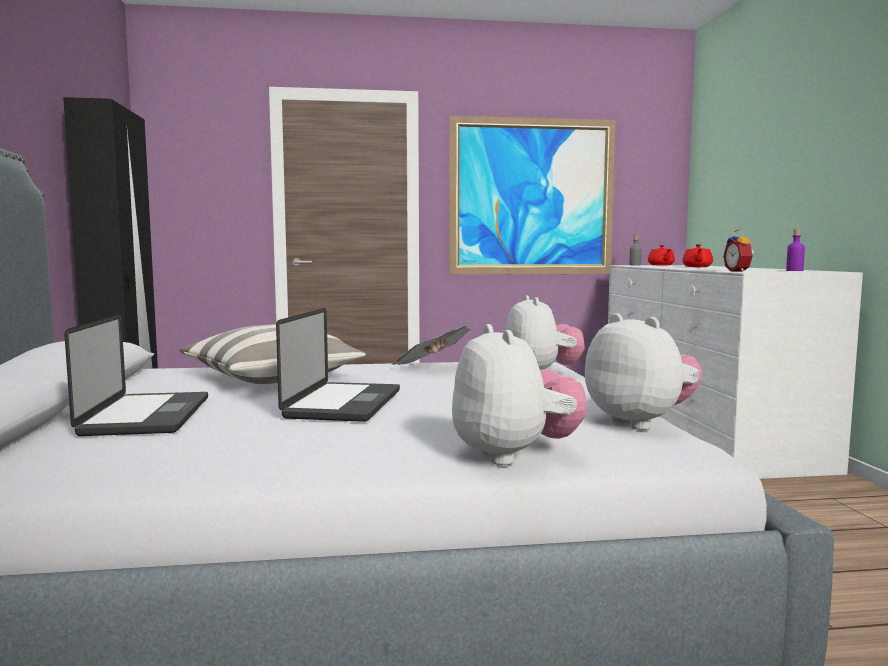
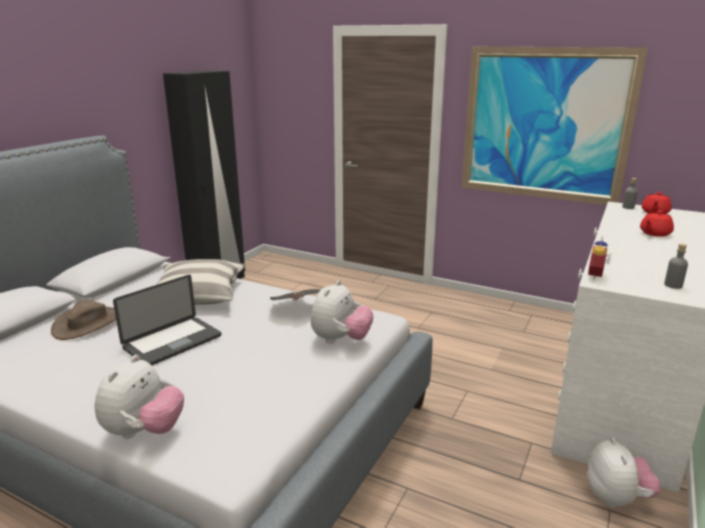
camera: 35 degrees right, 15 degrees up
laptop [64,314,208,436] -> brown hat [51,300,116,340]
plush toy [585,313,702,430] -> plush toy moved to [588,437,660,507]
purple bottle [786,229,805,271] -> grey bottle [664,244,688,289]

